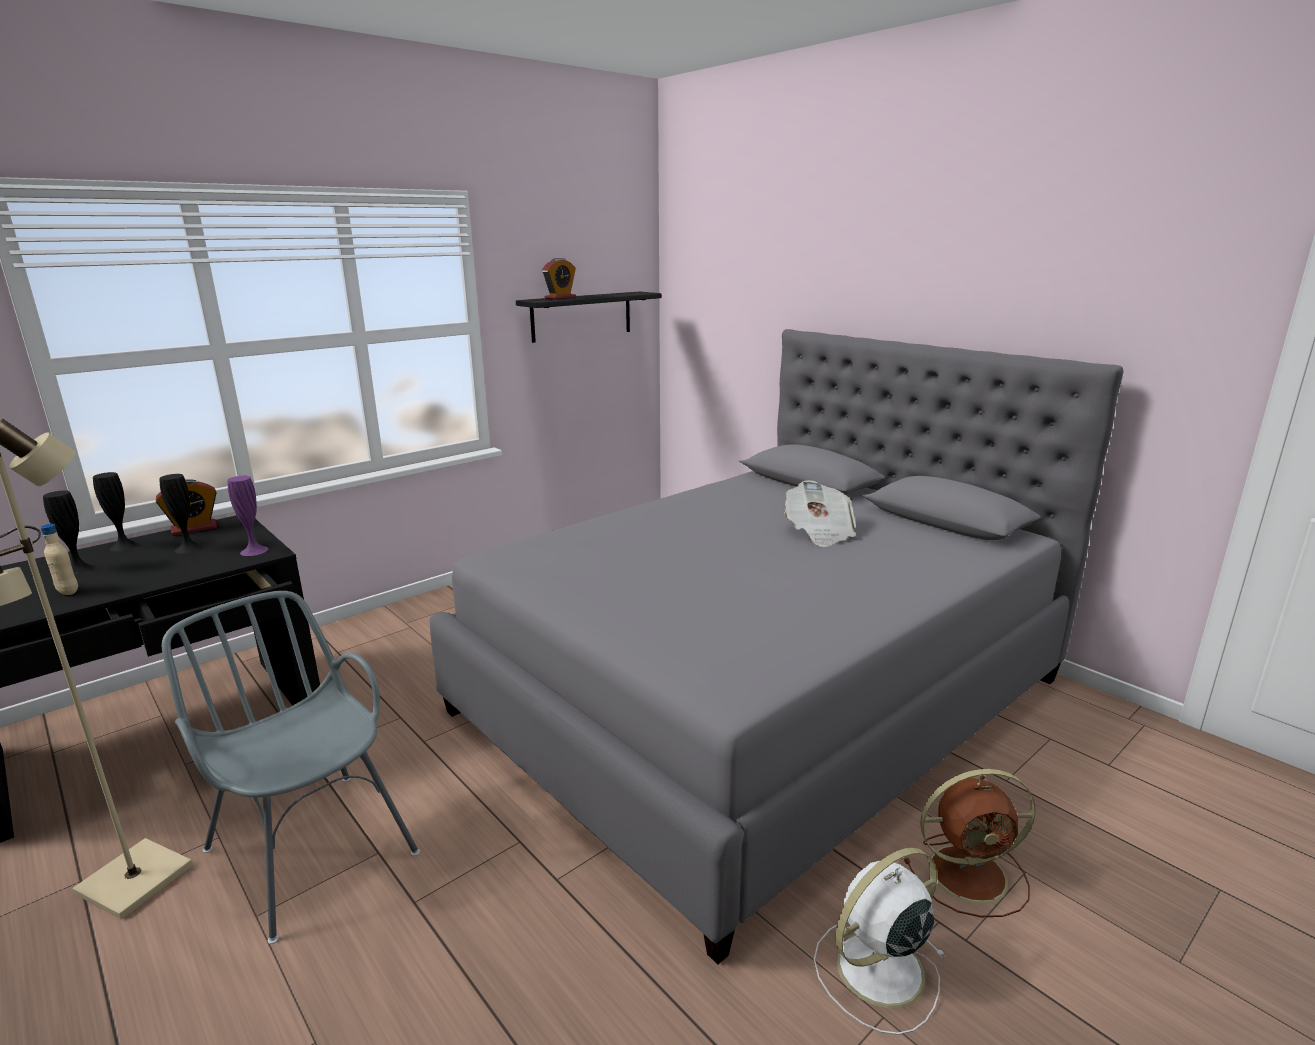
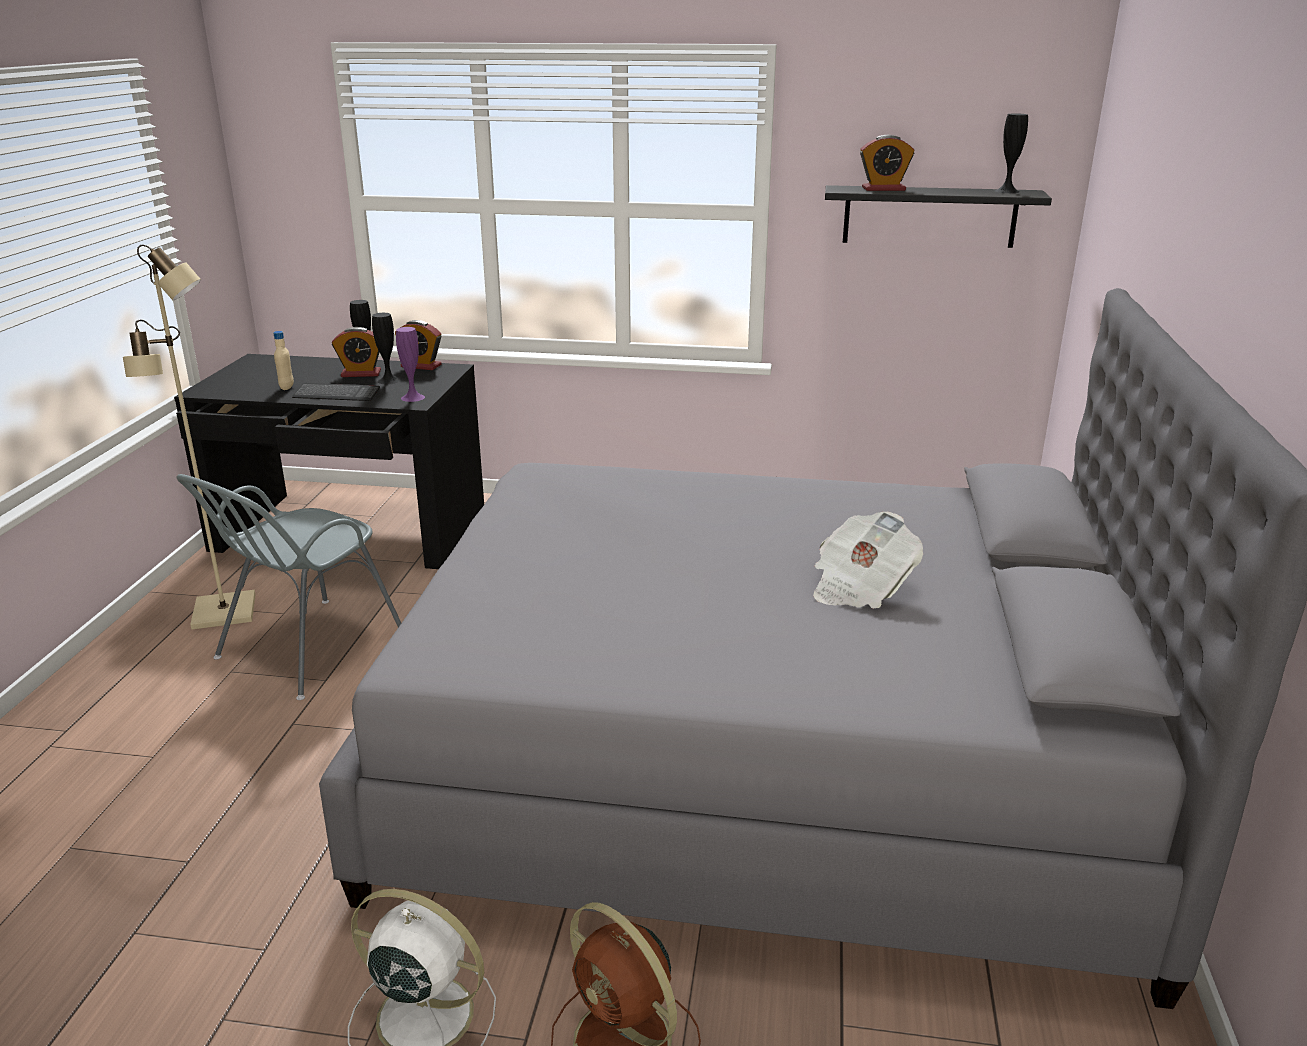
camera: 50 degrees right, 5 degrees up
black vase [43,490,96,575] -> black vase moved to [995,114,1028,193]
grey chair [162,591,420,944] -> grey chair turned 150 degrees counterclockwise [176,474,401,700]
none -> keyboard [292,383,380,401]
none -> alarm clock [332,327,381,377]

